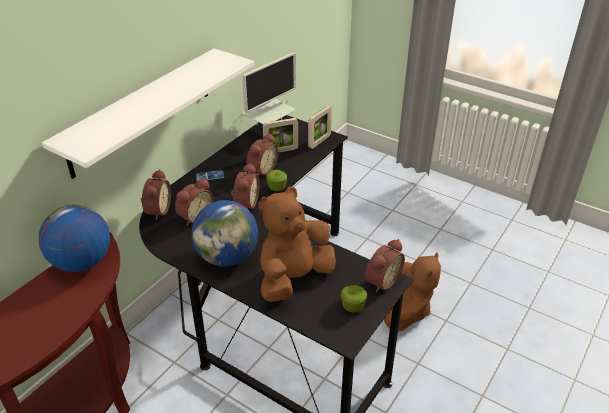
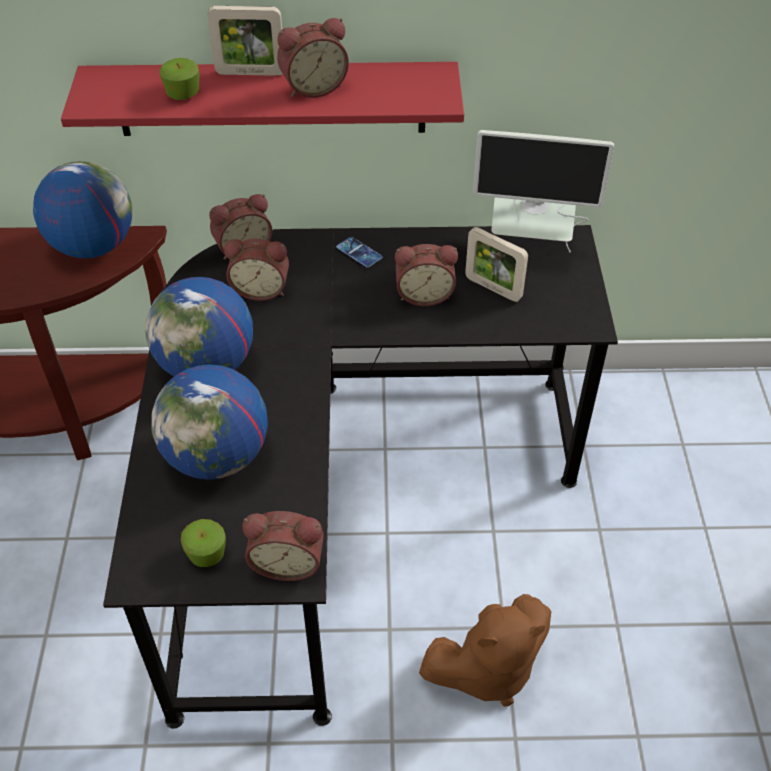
camera: 55 degrees right, 10 degrees up
white shelf [42,48,254,179] -> red shelf [61,62,464,136]
alarm clock [231,163,260,209] -> alarm clock moved to [277,18,349,98]
brown plush toy [258,187,336,302] -> globe [151,364,268,480]
apple [266,170,287,191] -> apple moved to [159,58,200,100]
picture frame [308,106,332,149] -> picture frame moved to [208,6,283,76]

